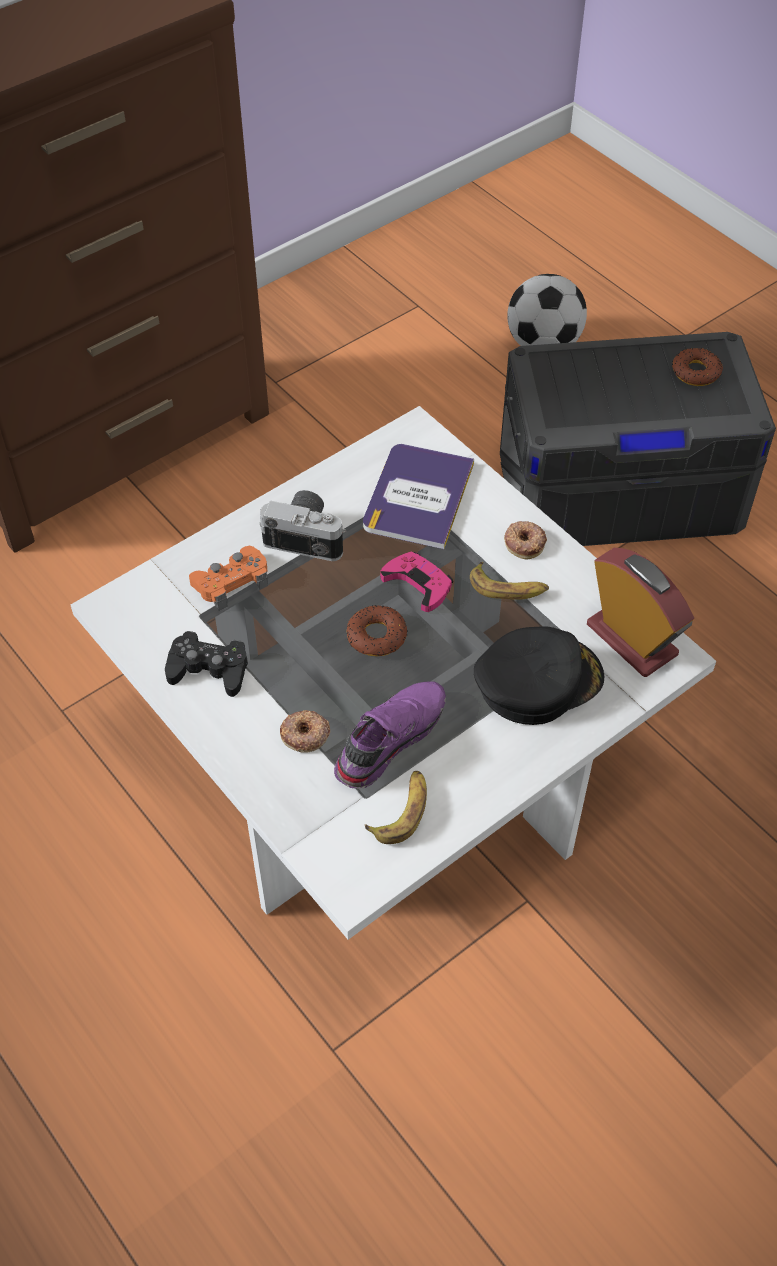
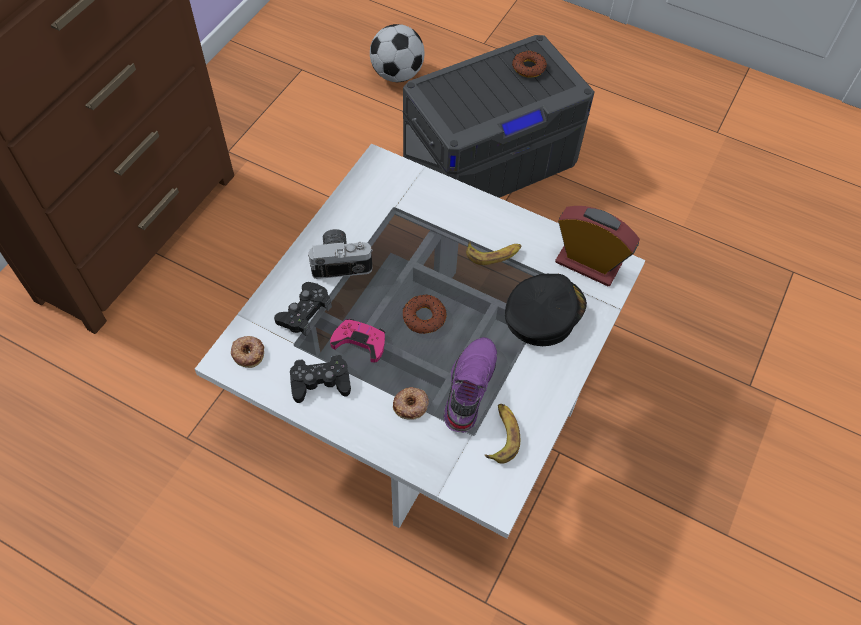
camera: 25 degrees left, 5 degrees up
orange game controller [189,546,268,610] -> black game controller [274,282,332,336]
book [363,444,474,549] -> none
pink game controller [380,552,453,612] -> pink game controller moved to [330,319,385,362]
donut [504,521,547,559] -> donut moved to [231,336,264,368]

